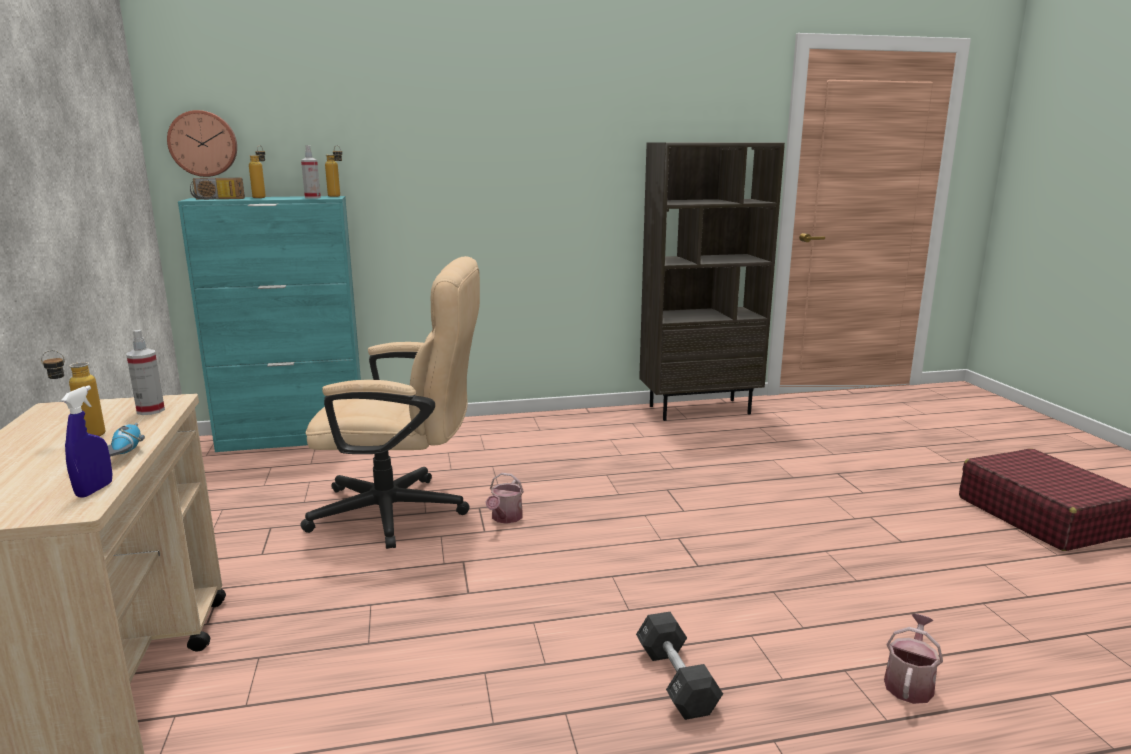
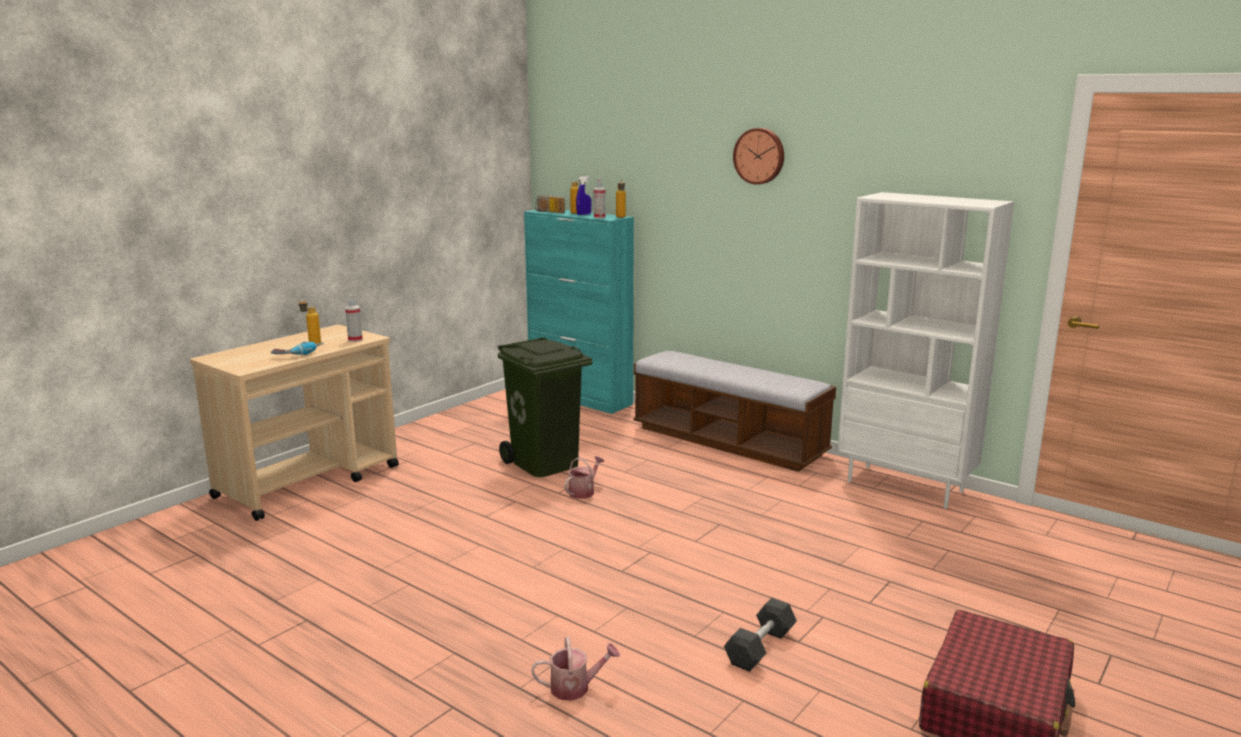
camera: 50 degrees right, 0 degrees up
blue spray bottle [61,385,113,498] -> blue spray bottle moved to [576,176,592,215]
wall clock [167,110,237,177] -> wall clock moved to [733,128,784,185]
beige office chair [300,256,480,549] -> green trash can [498,338,592,477]
watering can [486,473,524,524] -> watering can turned 150 degrees clockwise [564,456,604,499]
black dumbbell [636,612,723,720] -> black dumbbell moved to [724,598,797,672]
brown bookcase [639,143,785,421] -> white bookcase [838,192,1014,509]
none -> bench [633,351,836,472]

